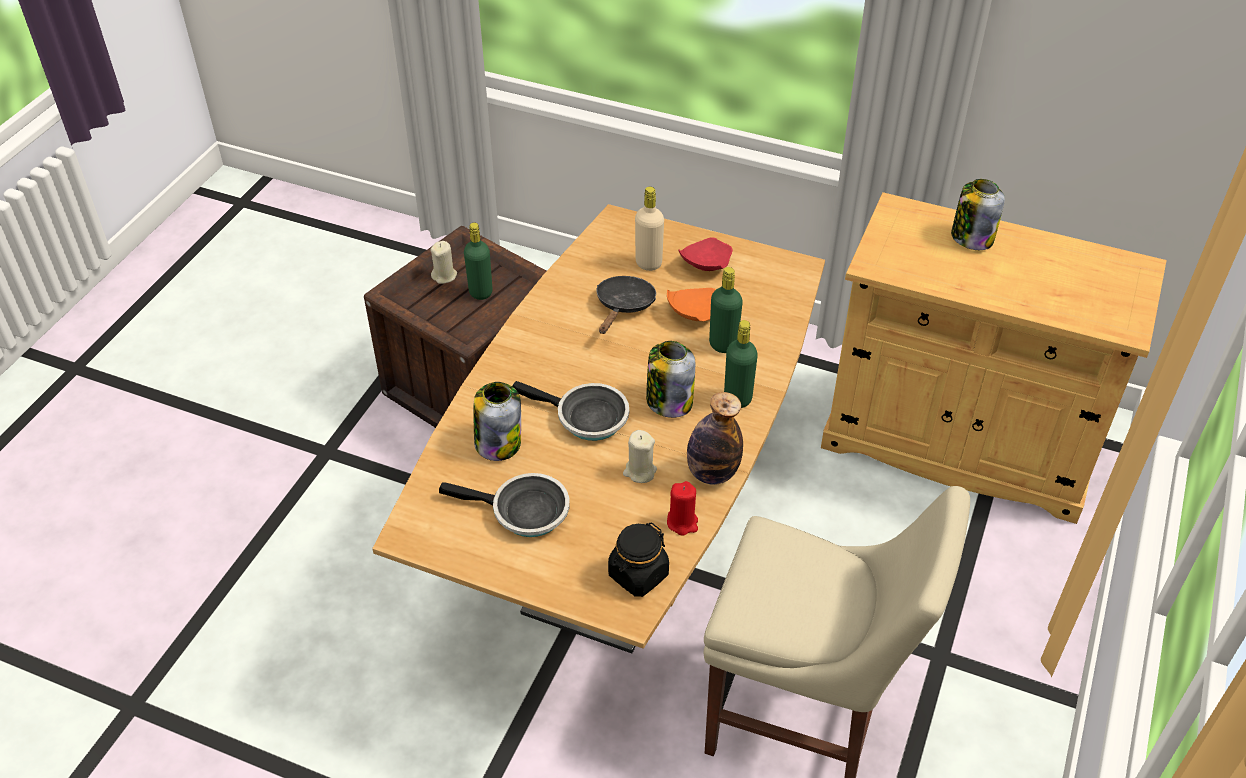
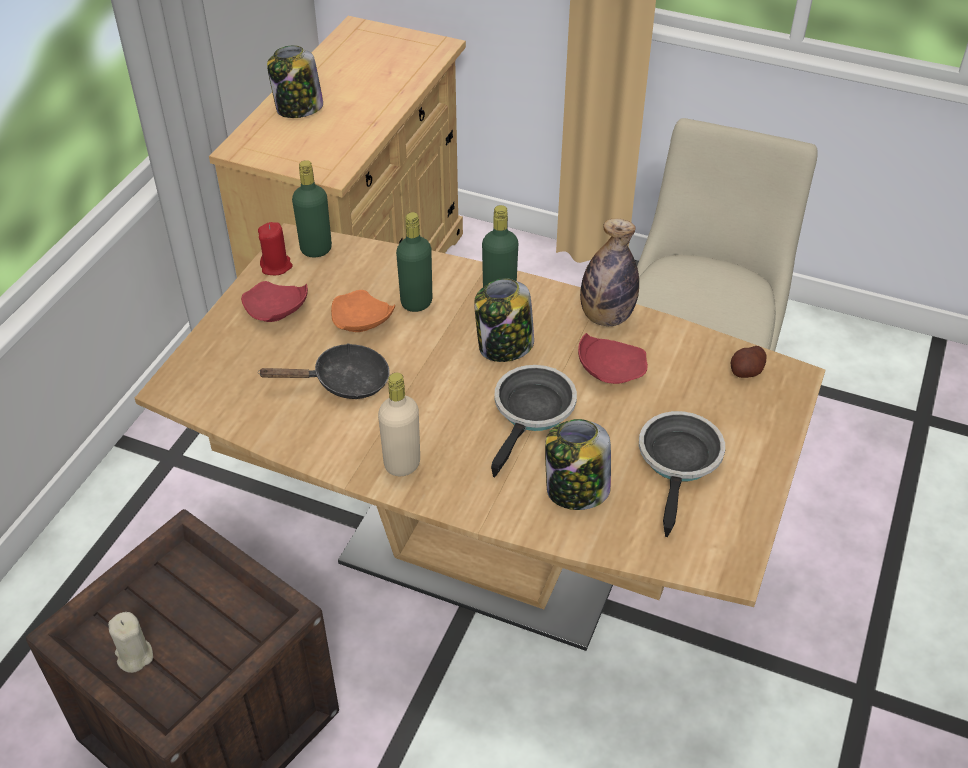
camera: 90 degrees left, 0 degrees up
green bottle [464,223,493,300] -> green bottle moved to [292,160,332,257]
black frying pan [596,276,656,334] -> black frying pan turned 150 degrees clockwise [258,343,390,399]
black jar [608,522,669,597] -> potato [731,346,767,378]
beige candle [623,430,657,483] -> red plate [578,333,648,384]
beige bottle [635,187,664,271] -> beige bottle moved to [378,373,420,476]
red candle [667,481,698,536] -> red candle moved to [258,222,293,275]

